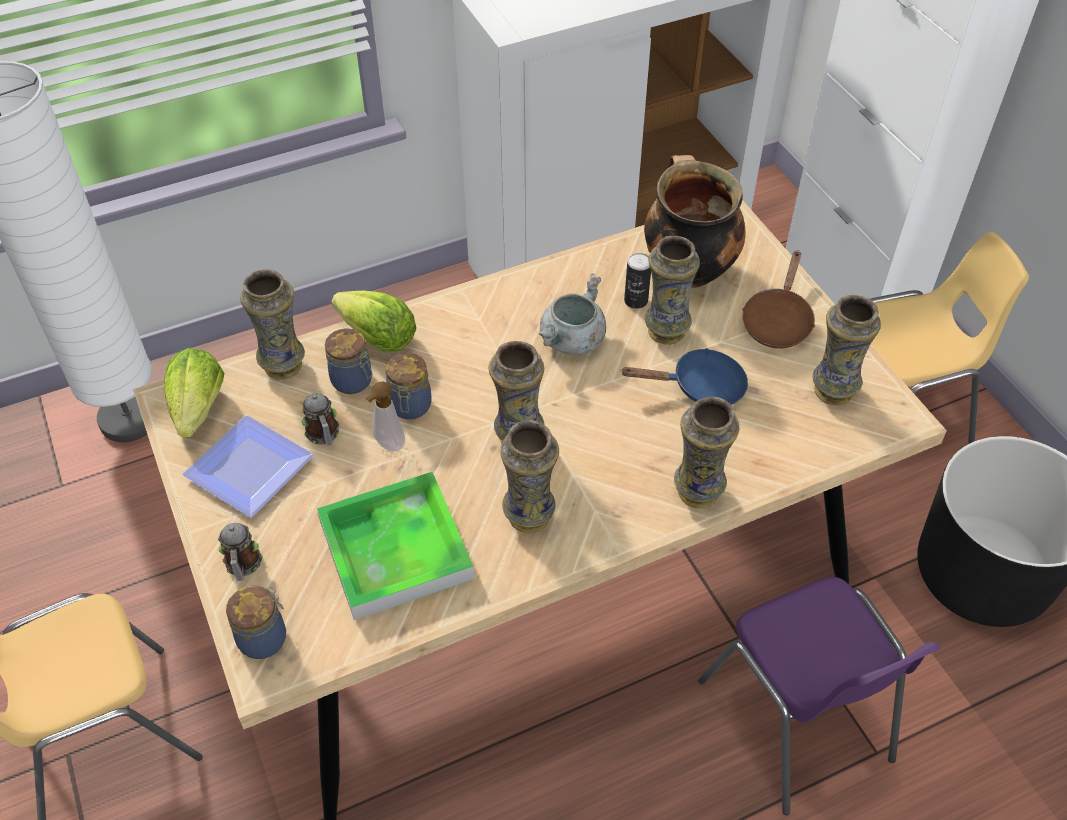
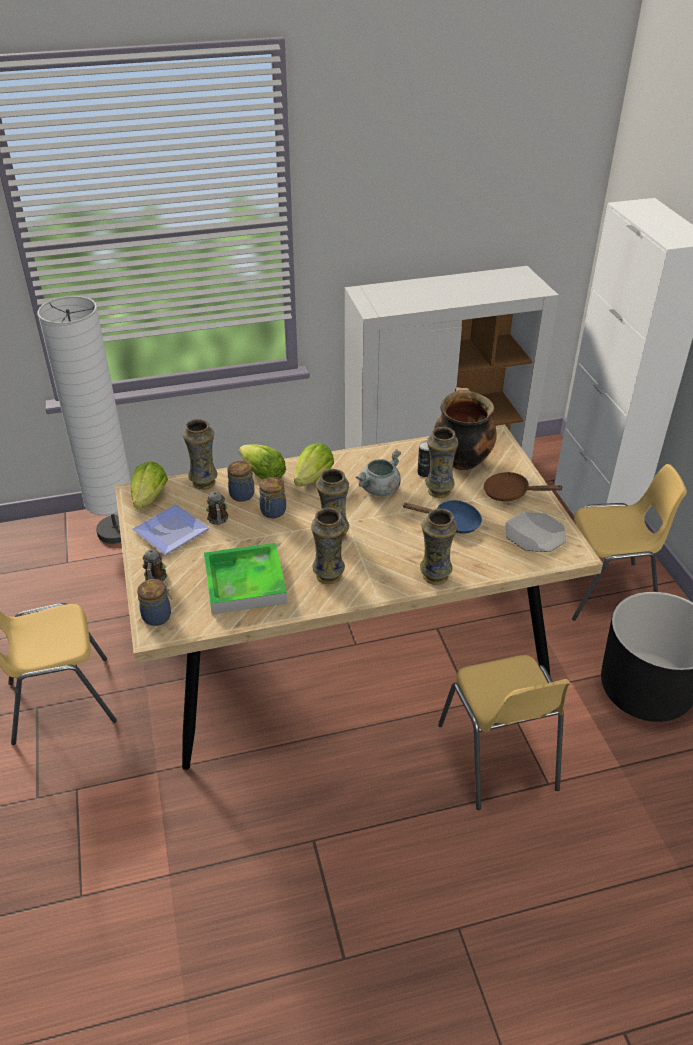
camera: 10 degrees right, 10 degrees down
soap dispenser [365,382,405,451] -> none
purple chair [698,577,940,815] -> yellow chair [438,655,570,810]
brown frying pan [742,250,815,348] -> brown frying pan turned 75 degrees clockwise [484,472,564,502]
vase [813,295,881,405] -> plate [506,512,566,552]
none -> lettuce [294,443,334,486]

